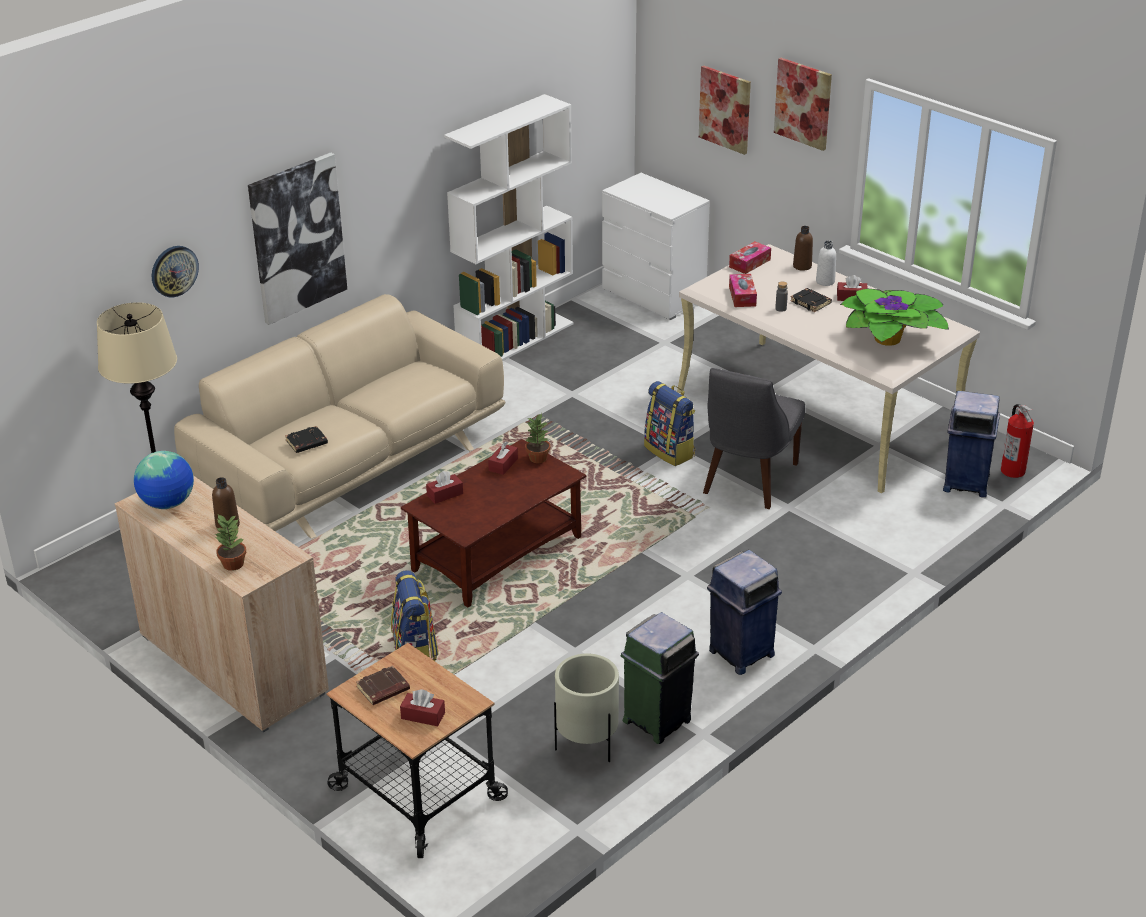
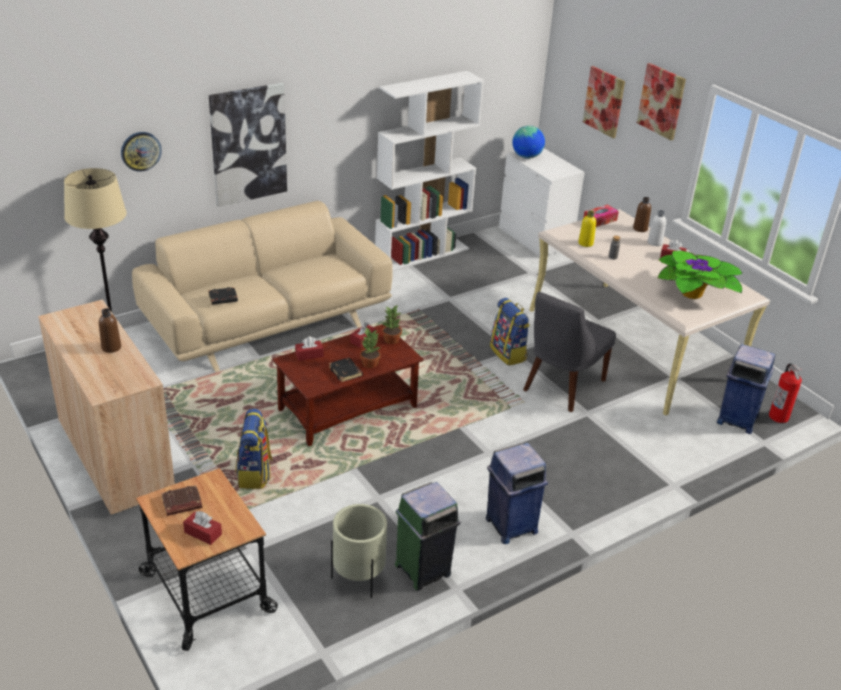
camera: 10 degrees right, 0 degrees up
globe [134,451,194,509] -> globe moved to [512,125,545,159]
potted plant [215,515,246,571] -> potted plant moved to [360,328,381,368]
tissue box [729,274,757,307] -> yellow bottle [578,211,596,247]
black book [790,288,832,312] -> black book moved to [329,358,363,382]

